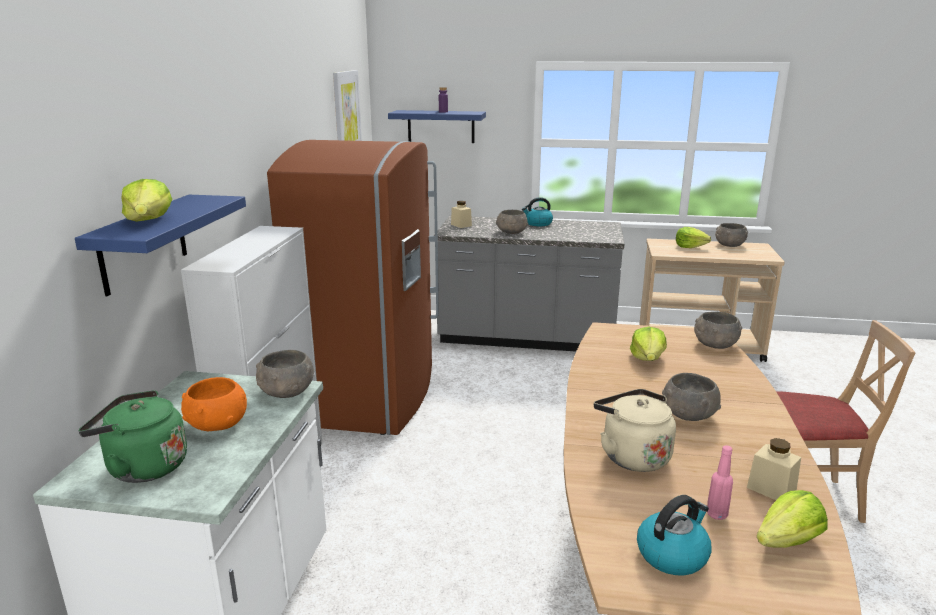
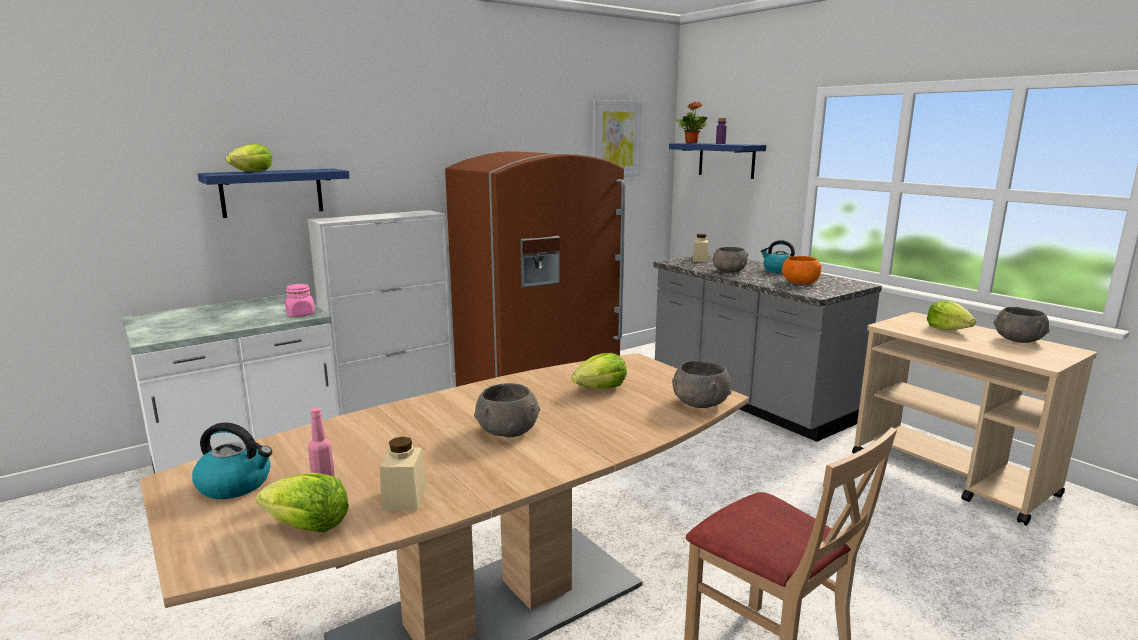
camera: 45 degrees right, 5 degrees down
green kettle [79,390,187,483] -> none
orange bowl [181,377,247,431] -> orange bowl moved to [782,256,822,284]
grey bowl [256,350,314,398] -> pink jar [285,284,315,317]
beige kettle [594,389,676,472] -> none
none -> potted plant [676,102,707,143]

